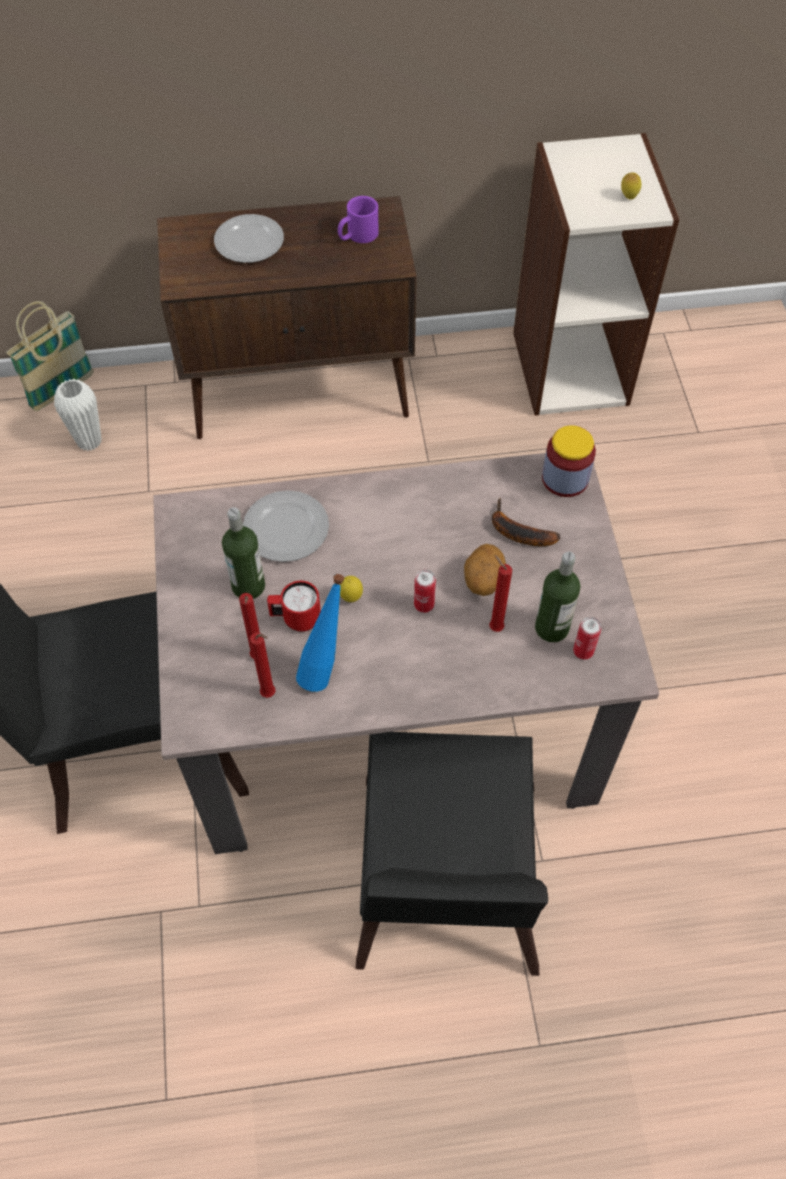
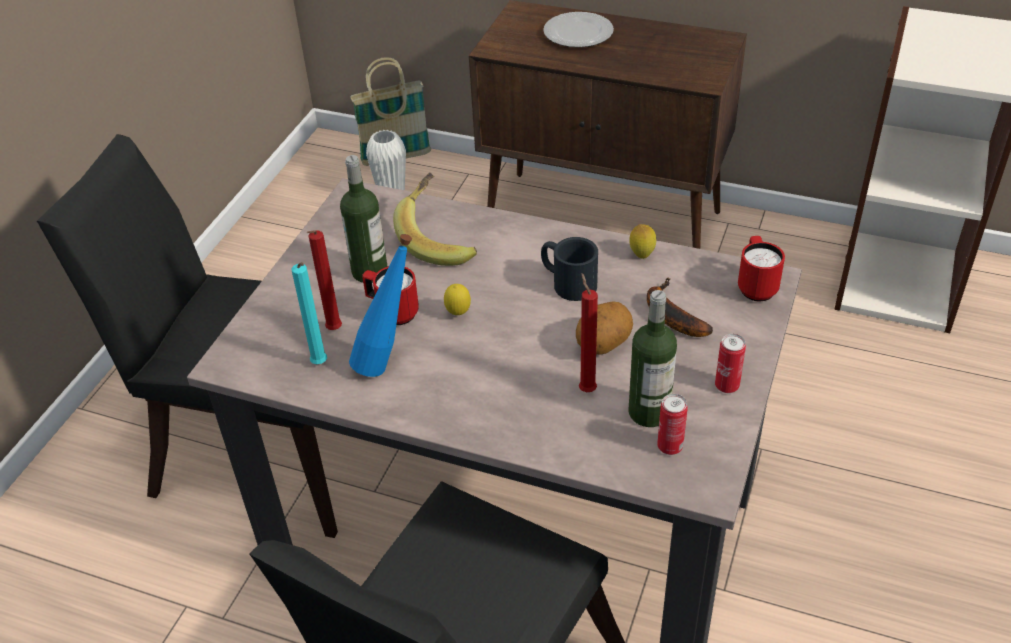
camera: 30 degrees right, 15 degrees down
plate [243,490,329,562] -> banana [393,173,477,266]
red candle [250,633,275,698] -> turquoise candle [291,262,327,364]
purple mug [338,196,379,243] -> none
can [414,570,436,613] -> can moved to [715,334,746,393]
jar [542,425,596,497] -> red mug [738,236,785,301]
lemon [621,172,641,200] -> lemon moved to [629,224,656,259]
none -> black mug [541,237,598,301]

